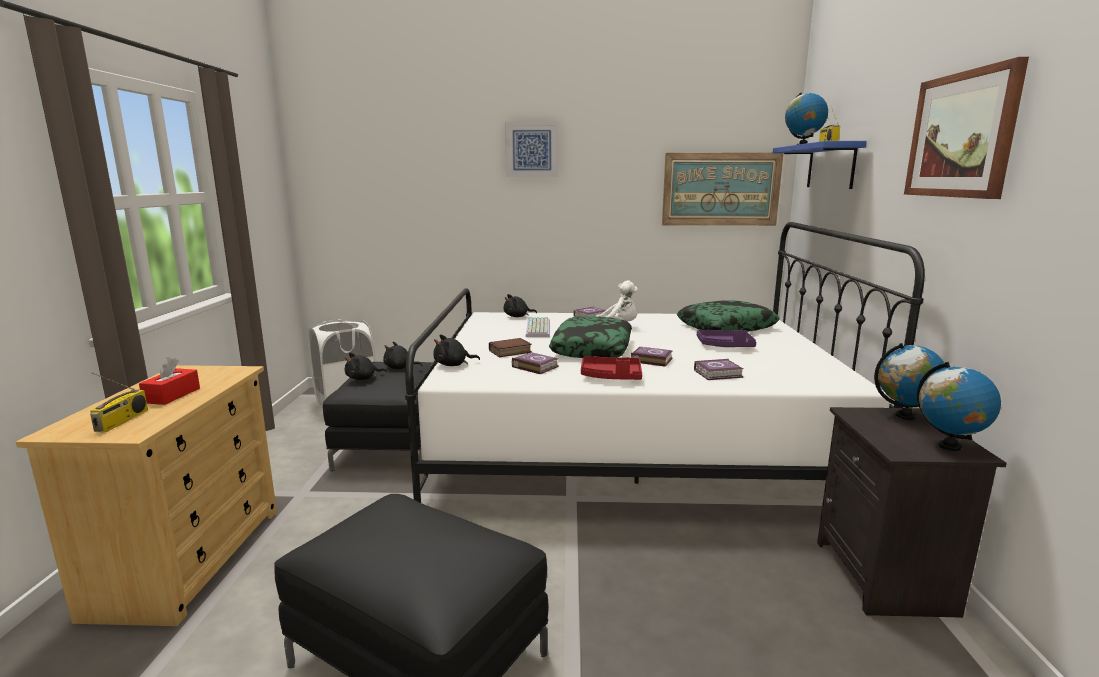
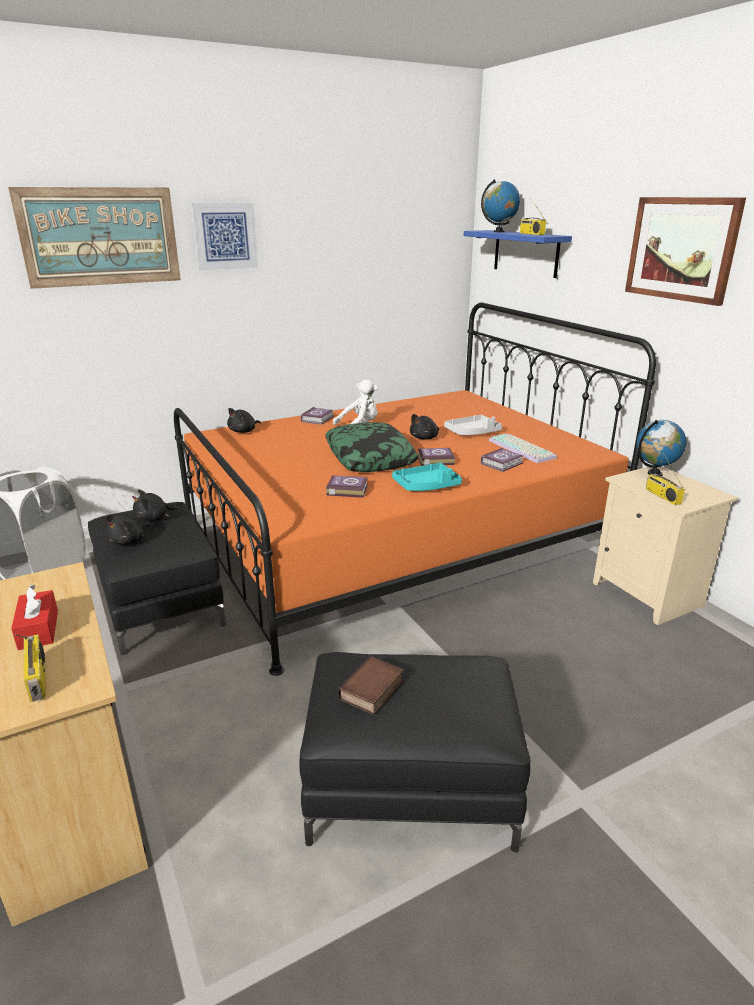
camera: 30 degrees left, 10 degrees up
white bed [405,222,925,503] -> orange bed [174,303,656,676]
black plush toy [433,334,480,366] -> black plush toy moved to [410,414,439,440]
book [489,338,532,357] -> book moved to [337,656,404,715]
keyboard [525,317,550,337] -> keyboard moved to [489,433,557,463]
red tray [581,356,642,380] -> turquoise tray [392,463,462,491]
picture [662,153,783,226] -> picture moved to [8,187,181,289]
pillow [677,300,780,332] -> none
purple tray [697,330,756,347] -> grey tray [444,415,502,435]
black nightstand [817,407,1007,618] -> beige nightstand [593,466,738,625]
globe [917,362,1001,451] -> none
none -> radio [646,453,685,505]

